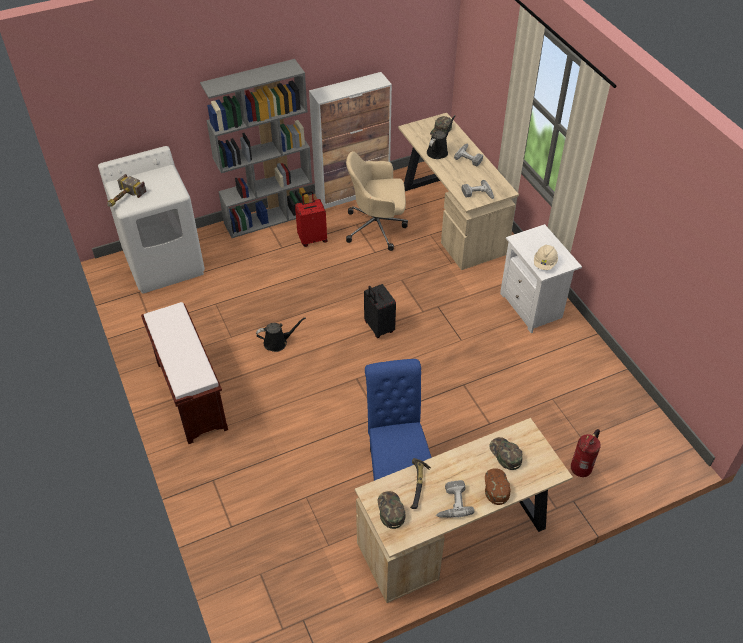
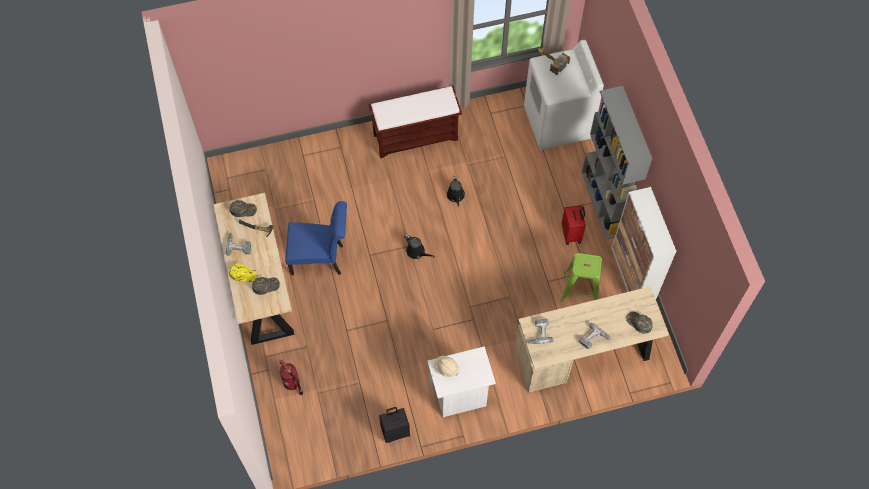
camera: 100 degrees right, 15 degrees up
beige office chair [346,151,408,251] -> green stool [561,253,602,301]
black suitcase [364,284,396,338] -> black suitcase moved to [379,407,410,443]
black watering can [427,115,456,159] -> black watering can moved to [404,234,435,259]
brown cap [485,468,511,505] -> yellow cap [229,263,257,282]

